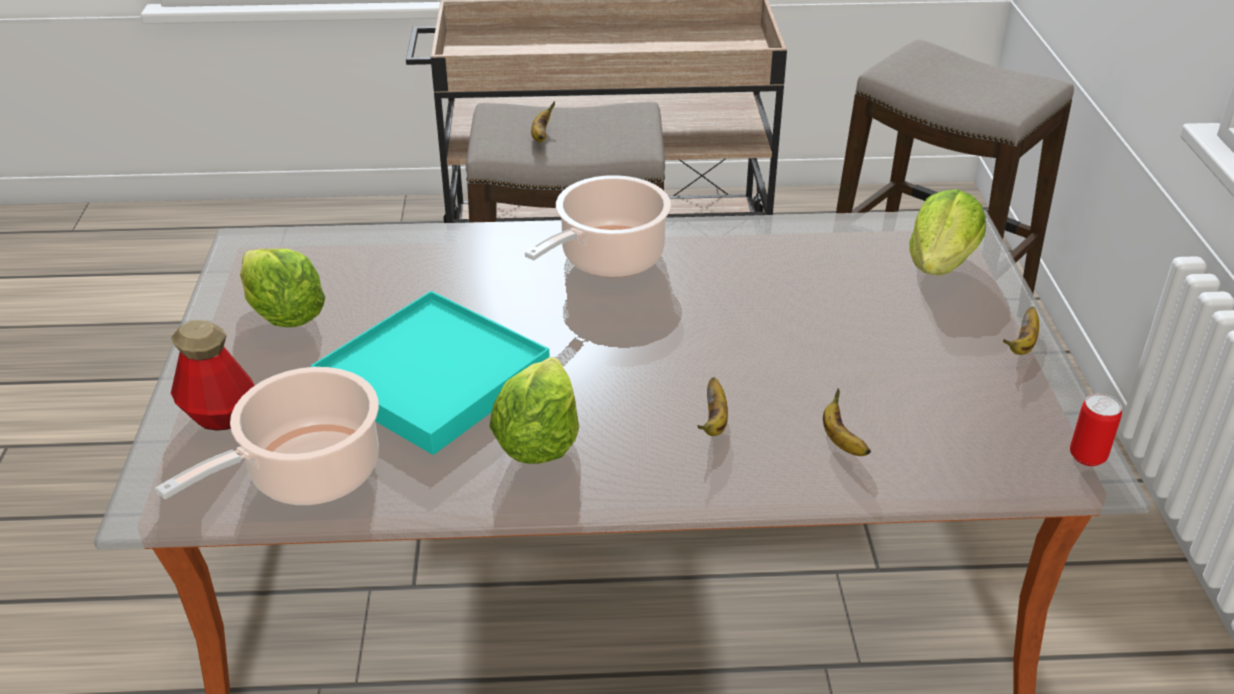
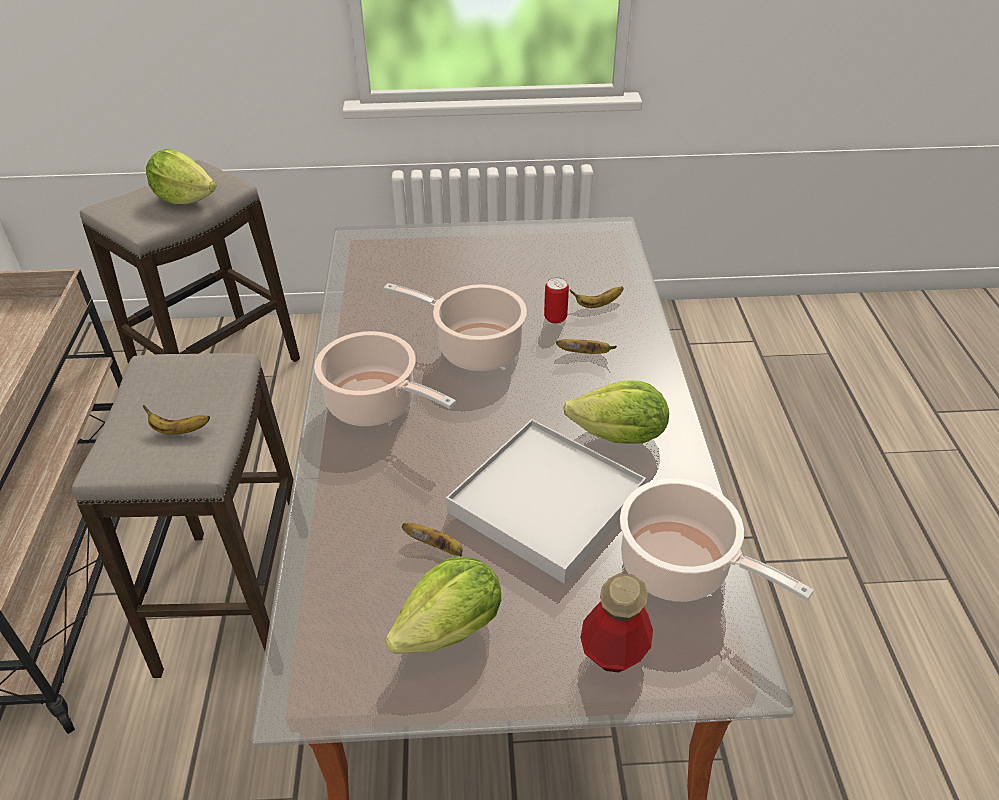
camera: 90 degrees left, 5 degrees up
turquoise tray [311,291,550,455] -> white tray [446,419,646,584]
lettuce [909,189,986,275] -> lettuce moved to [146,149,216,204]
banana [1003,307,1039,355] -> banana moved to [402,523,463,556]
can [1070,394,1122,466] -> can moved to [544,277,569,324]
none -> cooking pot [384,283,527,371]

